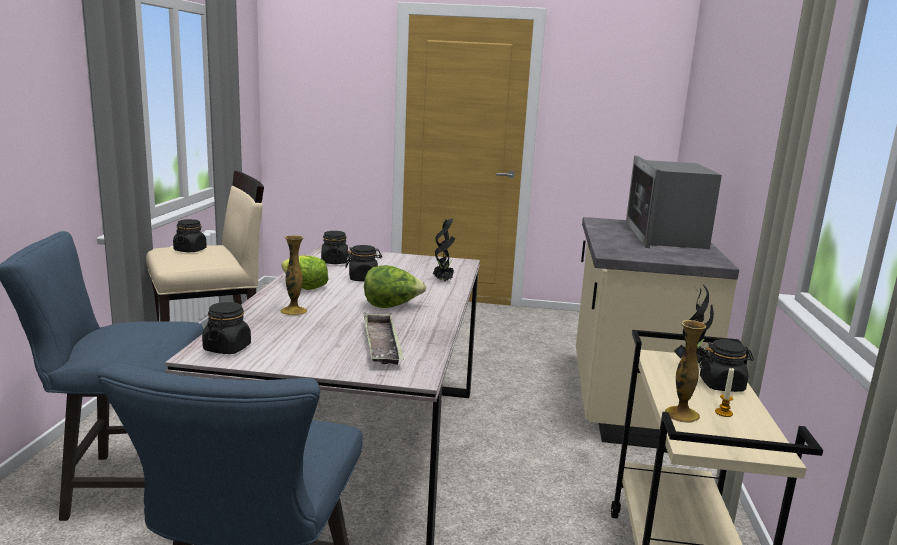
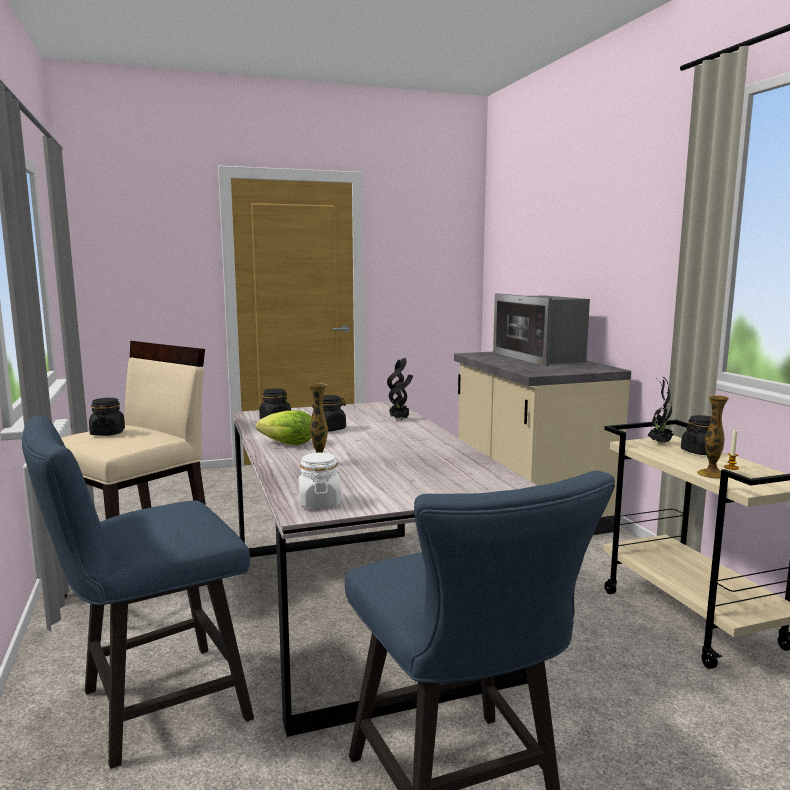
camera: 25 degrees left, 5 degrees down
black jar [202,302,251,354] -> white jar [299,453,341,508]
tray [363,313,404,365] -> none
lettuce [364,265,427,308] -> none

